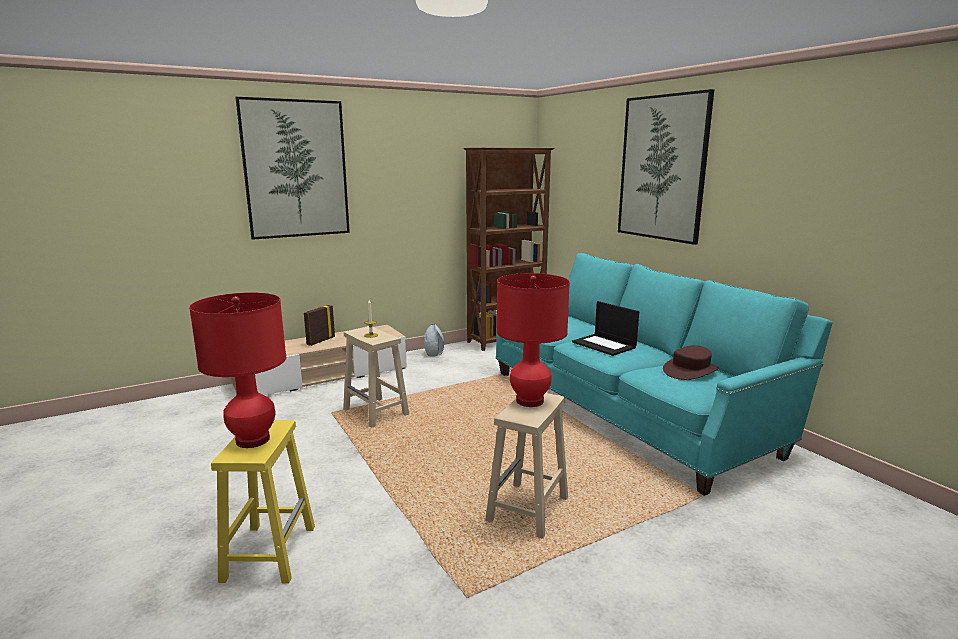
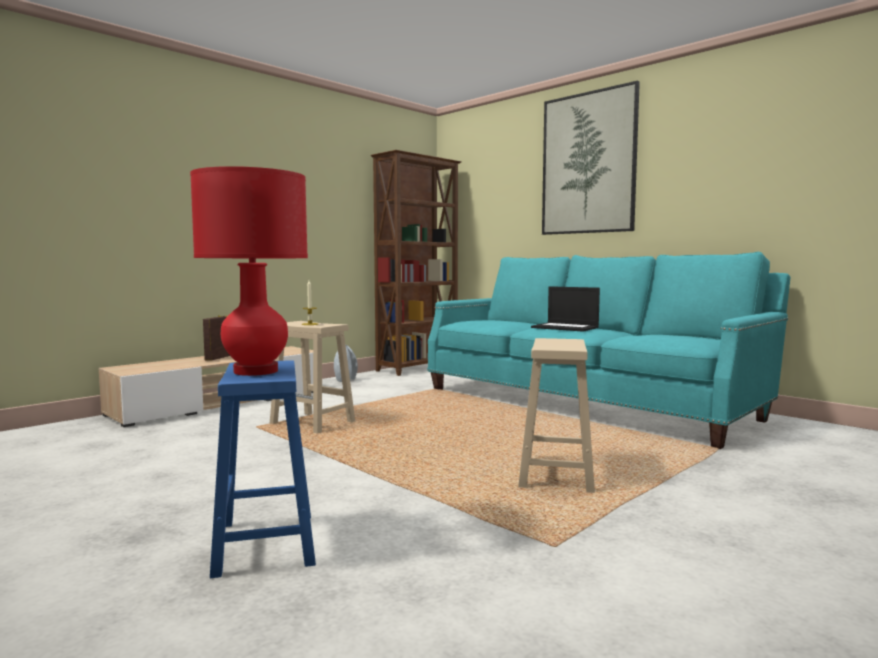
camera: 15 degrees left, 10 degrees down
yellow stool [211,420,315,583] -> blue stool [210,360,316,578]
picture [235,97,350,240] -> none
red table lamp [497,273,570,407] -> none
brown hat [663,345,719,380] -> none

